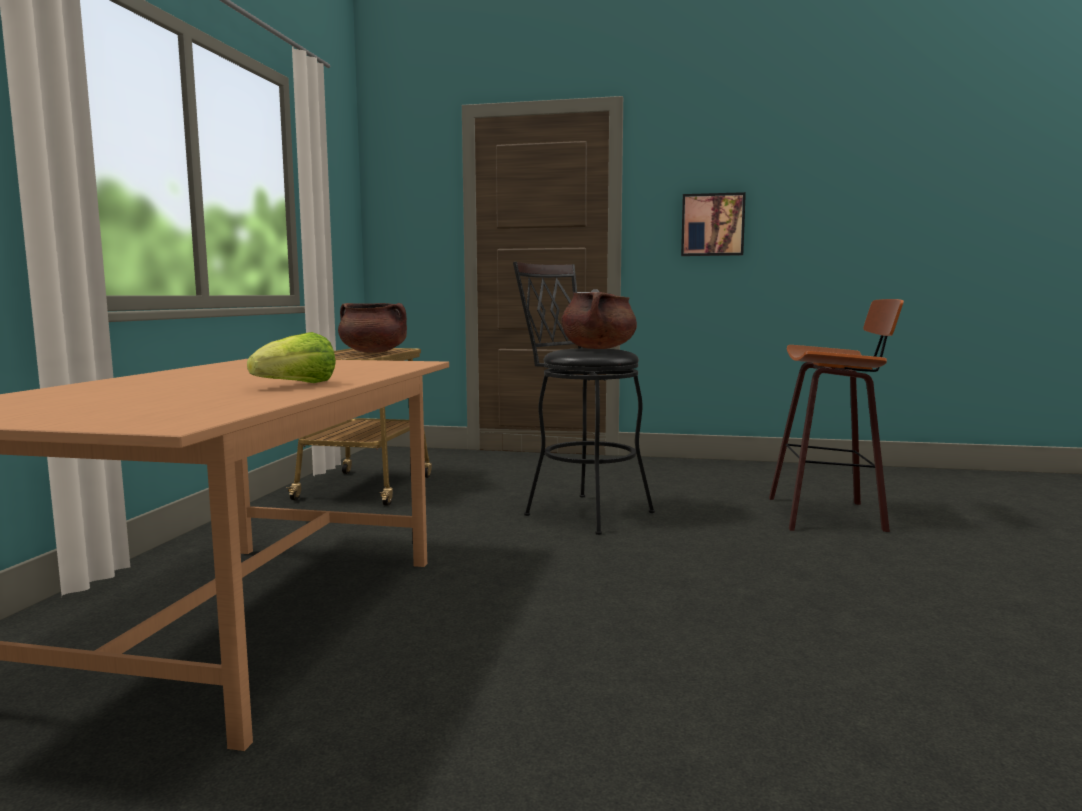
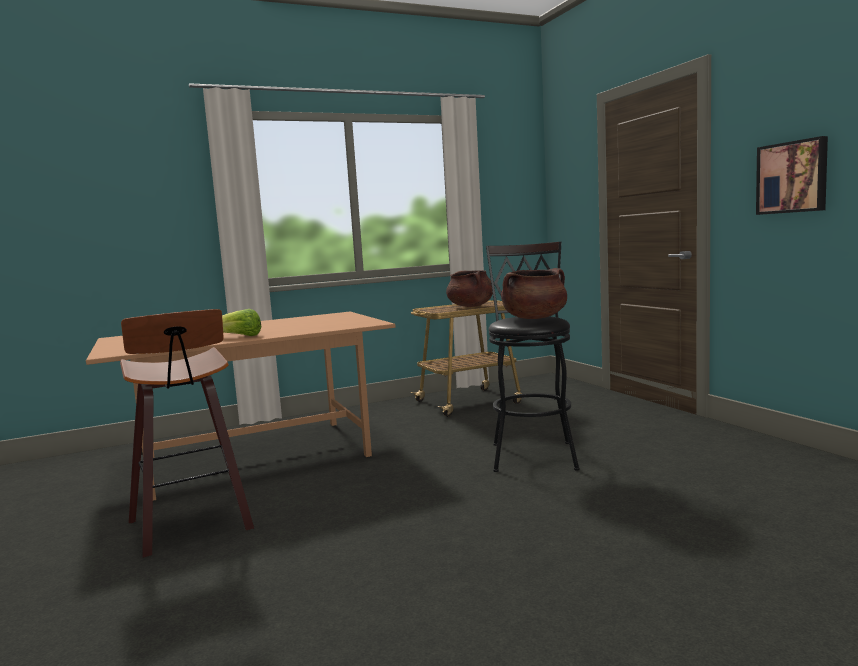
camera: 55 degrees right, 0 degrees up
stool [769,299,904,532] -> stool moved to [120,309,254,558]

